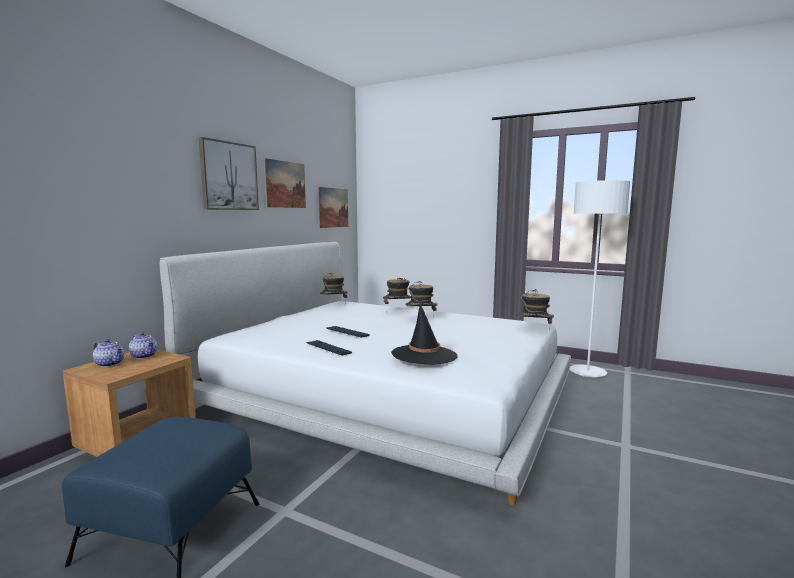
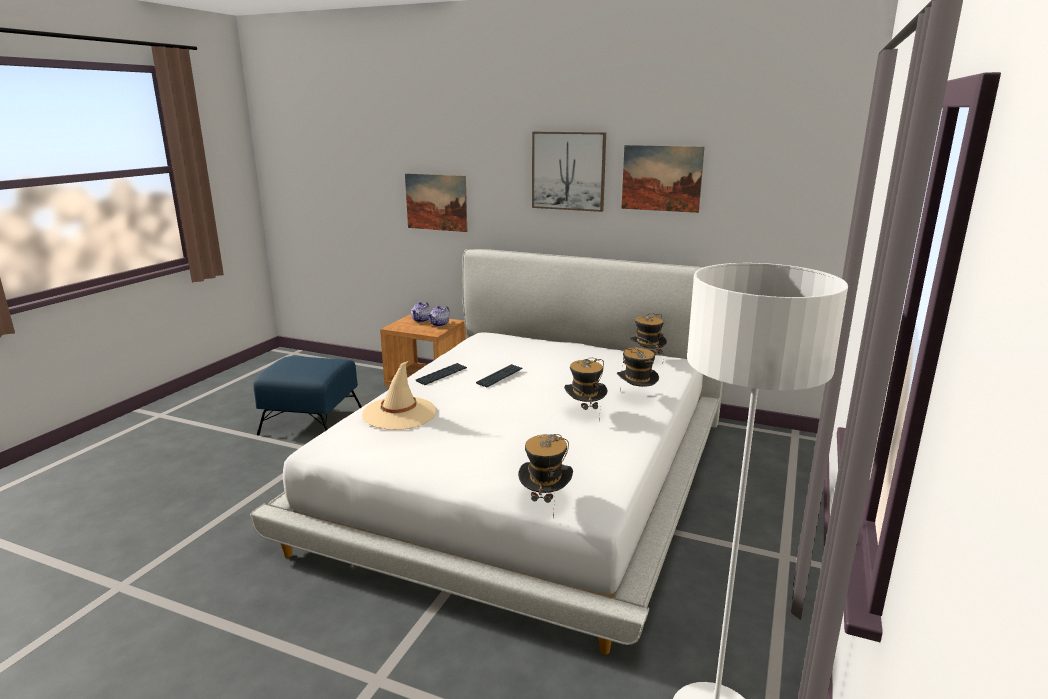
camera: 85 degrees right, 10 degrees up
picture [318,187,348,228] -> picture moved to [405,173,467,232]
black hat [391,304,458,365] -> beige hat [362,361,437,430]

